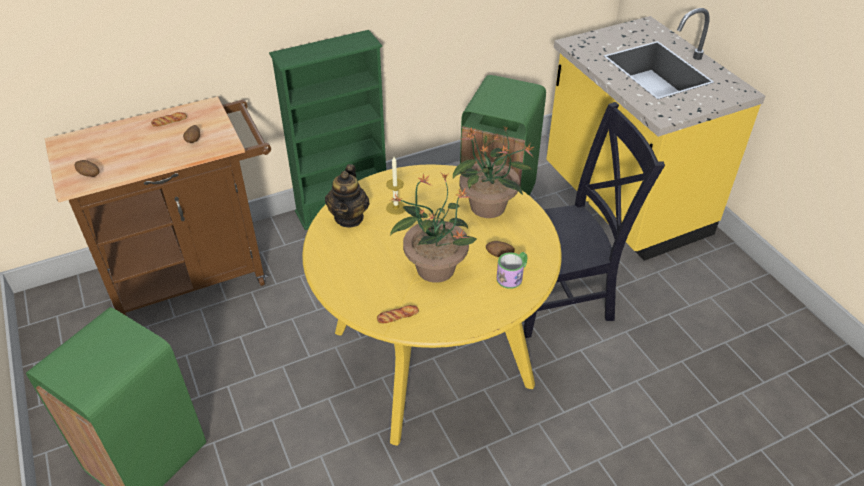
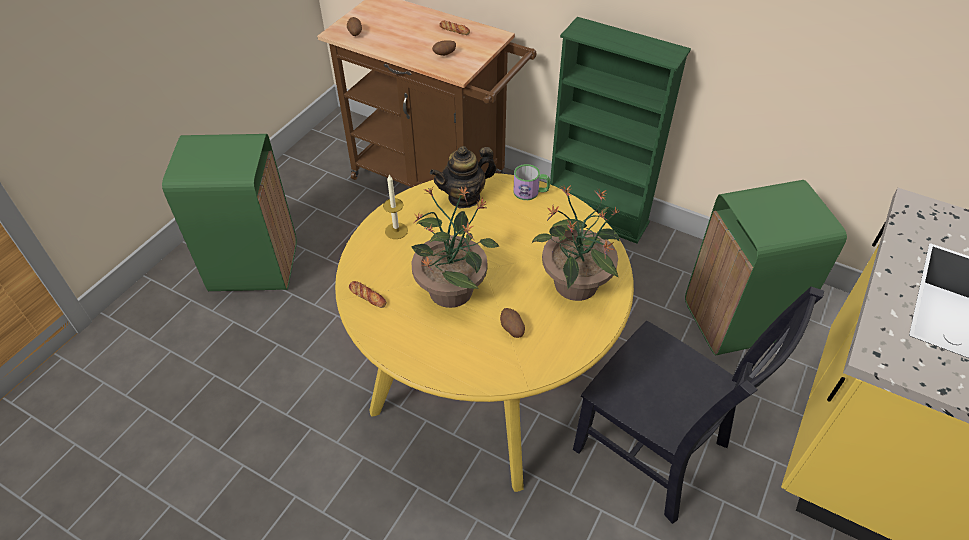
camera: 55 degrees right, 5 degrees up
candle [386,157,406,215] -> candle moved to [383,175,408,239]
mug [497,252,527,289] -> mug moved to [513,164,550,200]

